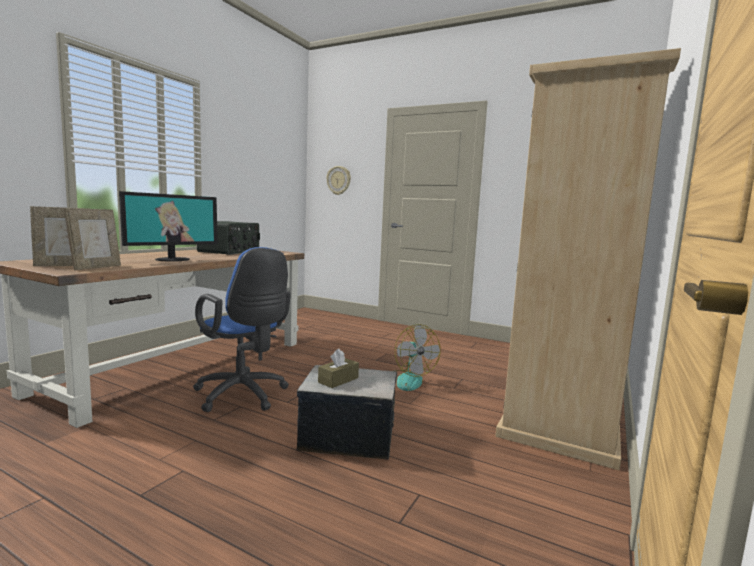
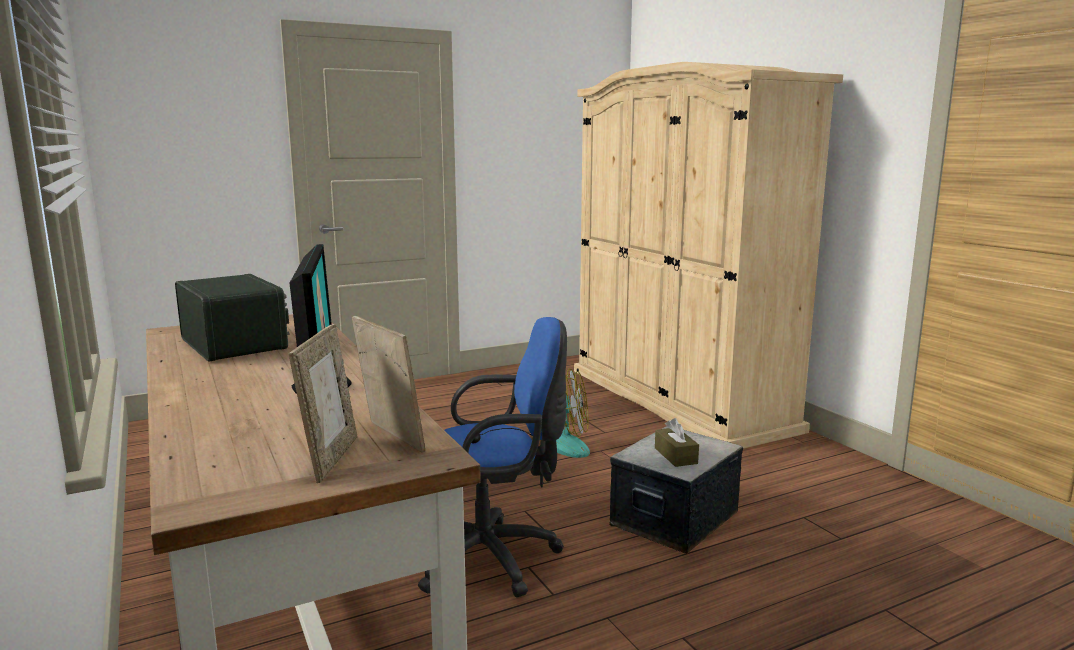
camera: 55 degrees left, 5 degrees up
wall clock [326,166,351,195] -> none

